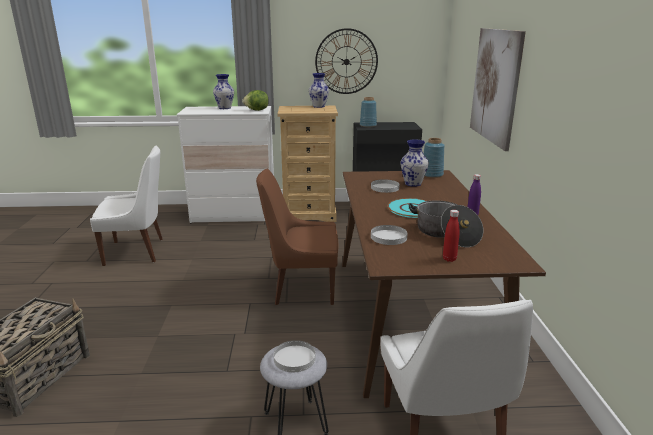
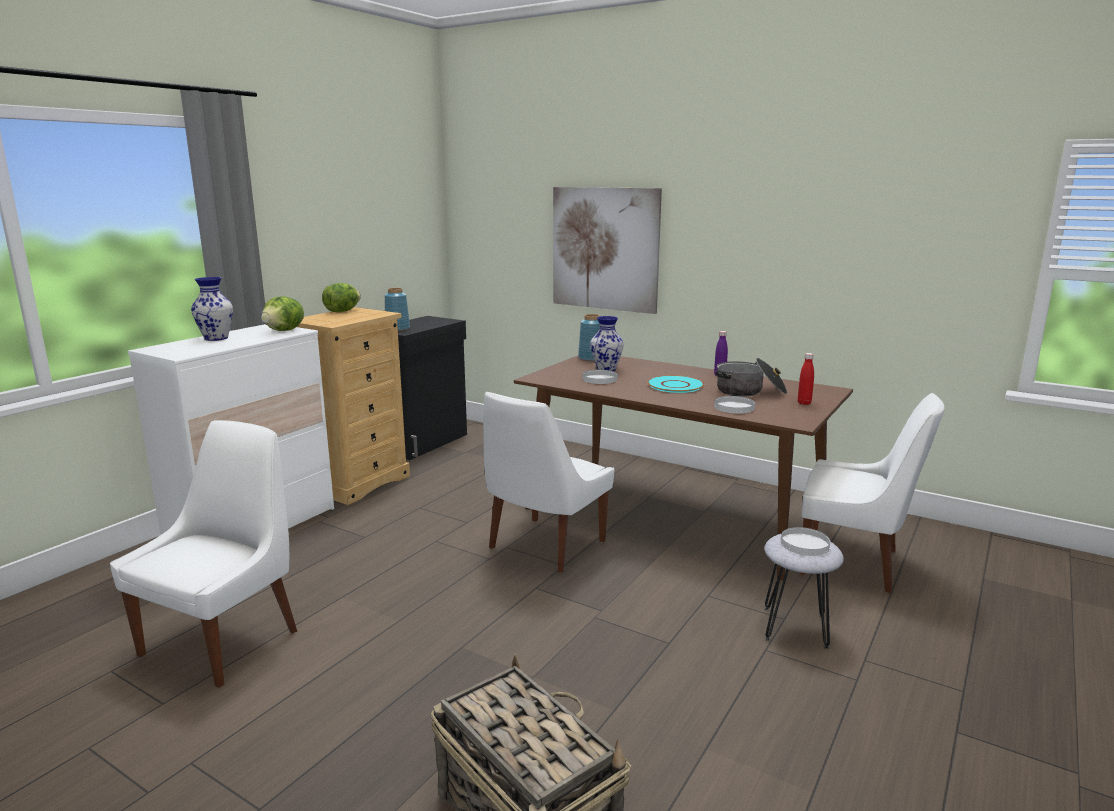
camera: 55 degrees left, 5 degrees down
brown chair [256,168,338,305] -> white chair [483,392,614,573]
vase [309,73,329,108] -> lettuce [322,283,361,312]
wall clock [315,28,378,94] -> none

